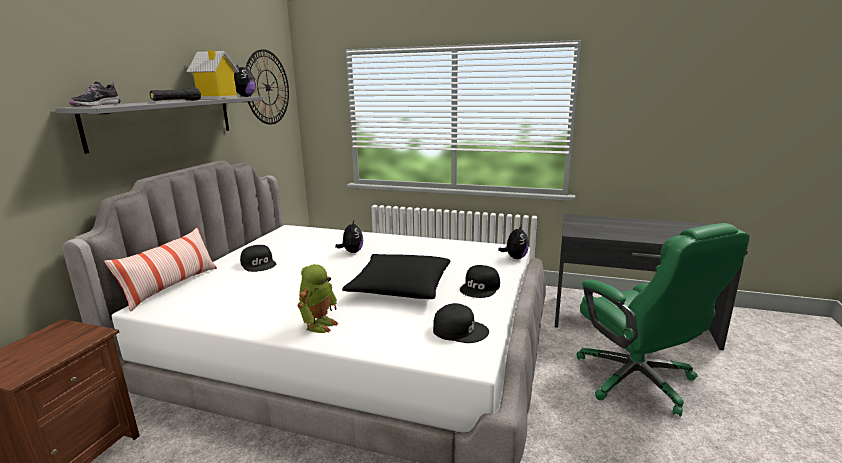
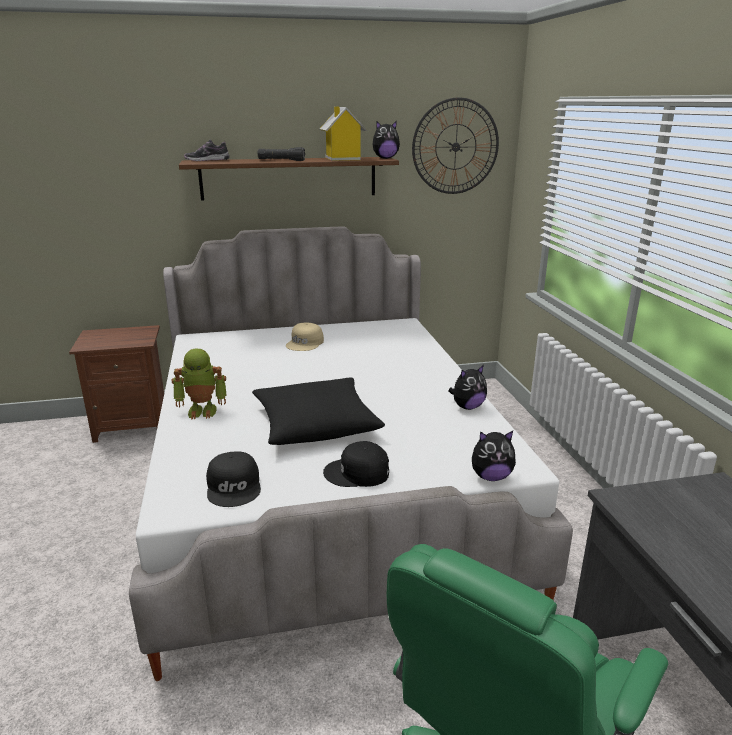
camera: 60 degrees right, 5 degrees up
grey shelf [55,97,263,154] -> brown shelf [179,157,399,200]
pillow [104,227,217,312] -> none
black cap [240,245,276,272] -> beige cap [286,322,324,351]
plush toy [335,221,363,253] -> plush toy moved to [448,365,487,410]

